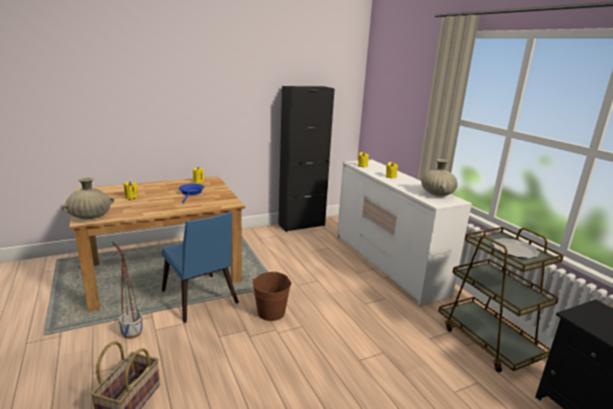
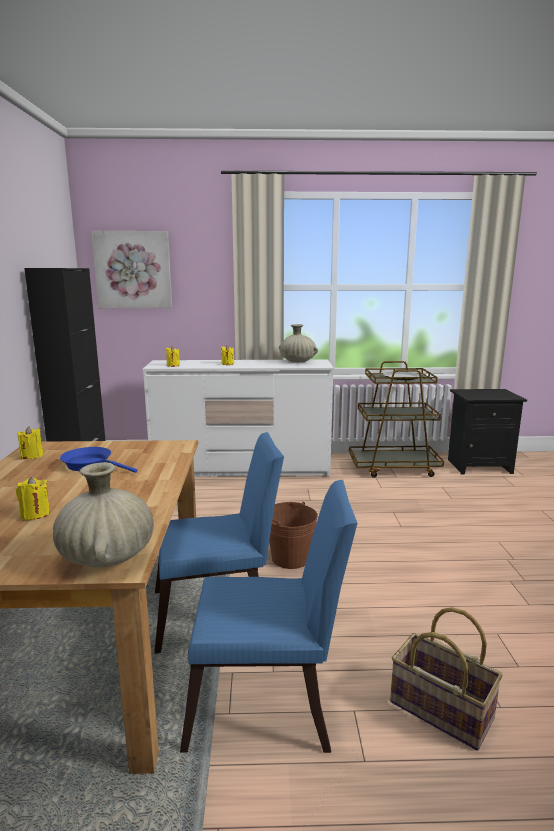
camera: 65 degrees left, 5 degrees down
planter [112,242,143,339] -> blue chair [180,480,357,753]
none -> picture [91,231,172,308]

